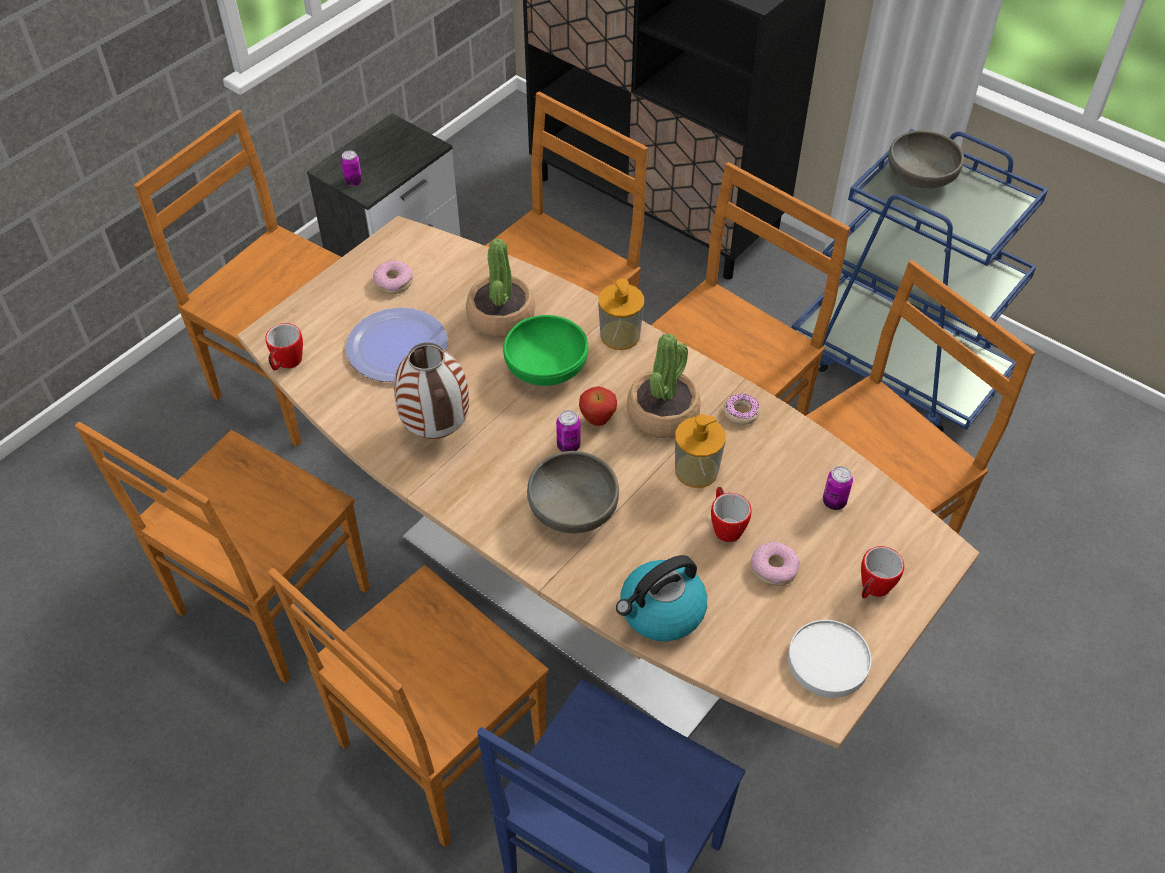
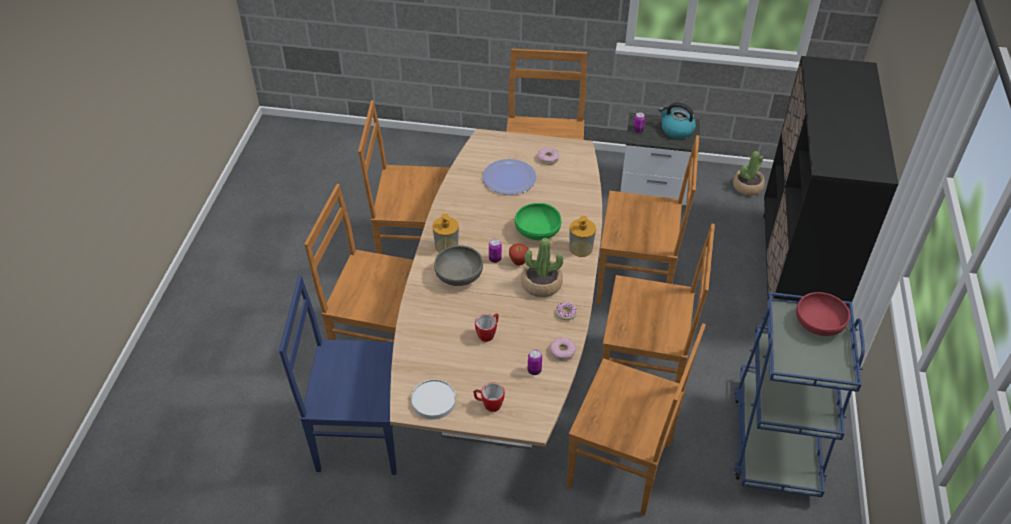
camera: 60 degrees right, 5 degrees down
mug [265,323,303,371] -> none
vase [394,342,469,439] -> none
potted plant [466,238,535,338] -> potted plant moved to [733,151,765,196]
kettle [616,555,707,642] -> kettle moved to [659,102,696,139]
soap dispenser [675,414,726,488] -> soap dispenser moved to [432,214,459,253]
donut [751,542,800,586] -> donut moved to [550,337,576,361]
grey bowl [888,130,964,188] -> red bowl [796,292,850,336]

